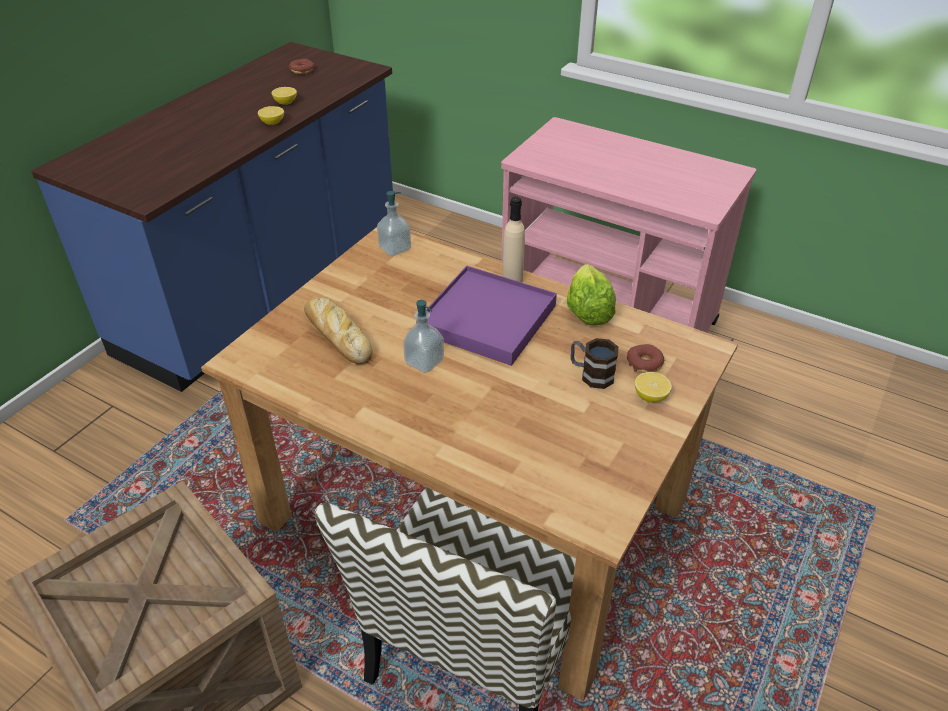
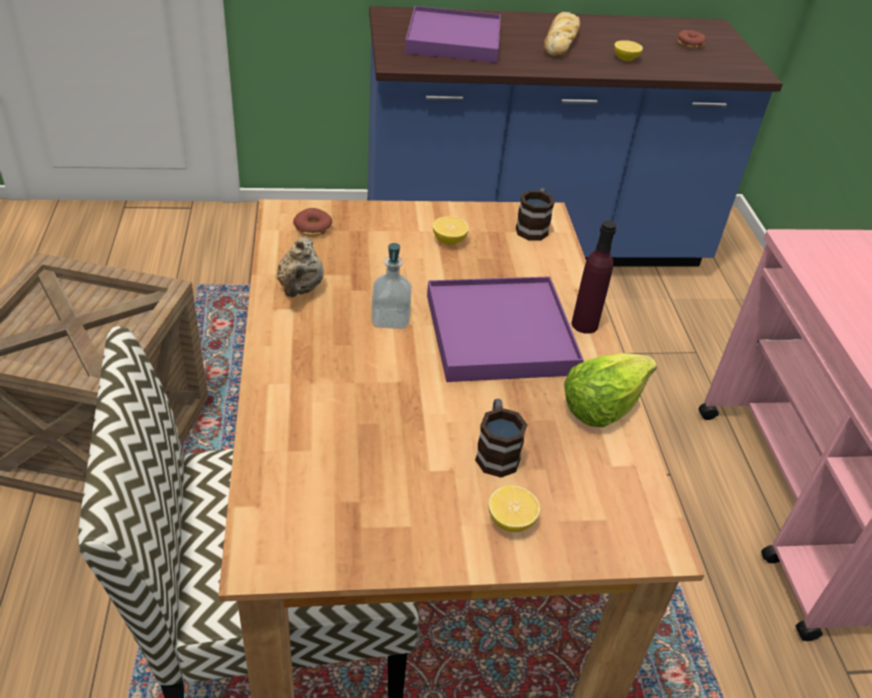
camera: 50 degrees right, 0 degrees up
lemon [258,106,284,125] -> lemon moved to [433,216,469,245]
bread [304,297,373,364] -> bread moved to [544,12,580,58]
soap dispenser [377,191,411,256] -> mug [516,188,554,241]
beige bottle [503,197,525,282] -> purple bottle [572,221,616,334]
donut [627,344,664,373] -> donut moved to [293,208,332,237]
none -> beige teapot [276,237,324,297]
none -> purple tray [405,6,501,63]

